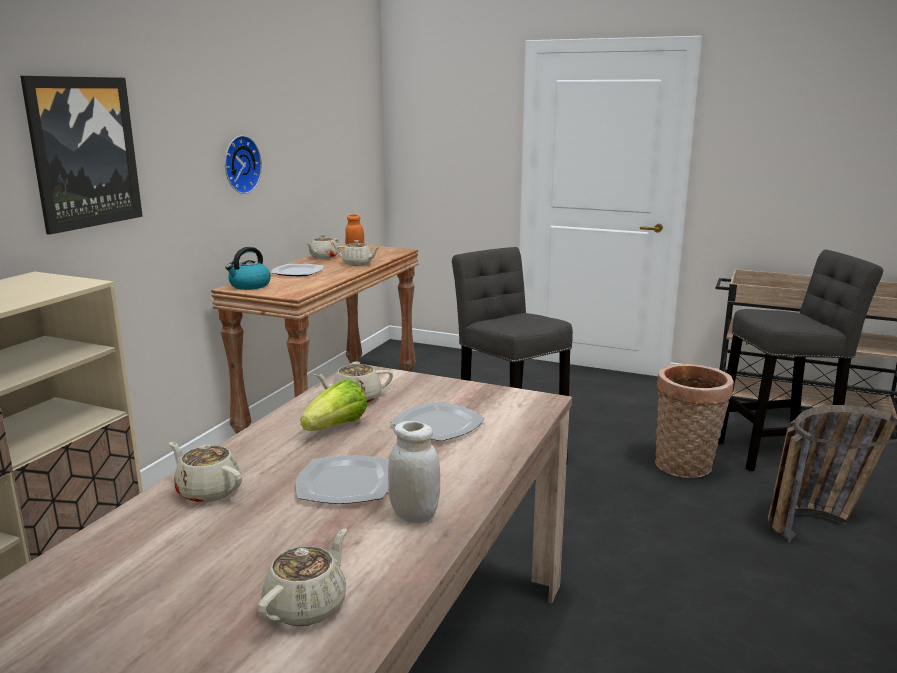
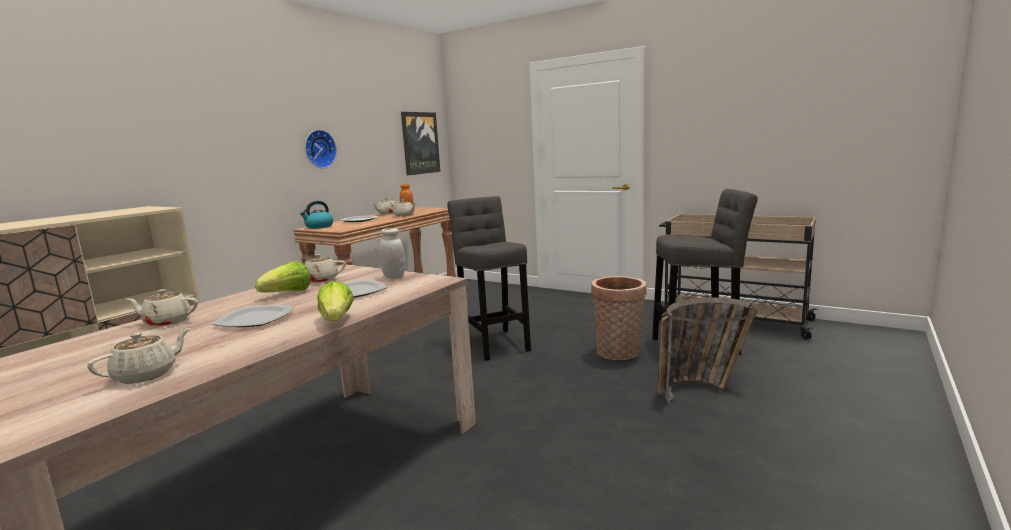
camera: 10 degrees right, 5 degrees down
picture [20,76,143,235] -> picture moved to [401,112,441,175]
beige teapot [169,442,242,503] -> beige teapot turned 45 degrees counterclockwise [126,289,198,327]
white jar [388,421,440,523] -> white jar moved to [379,228,405,279]
none -> lettuce [317,281,354,322]

